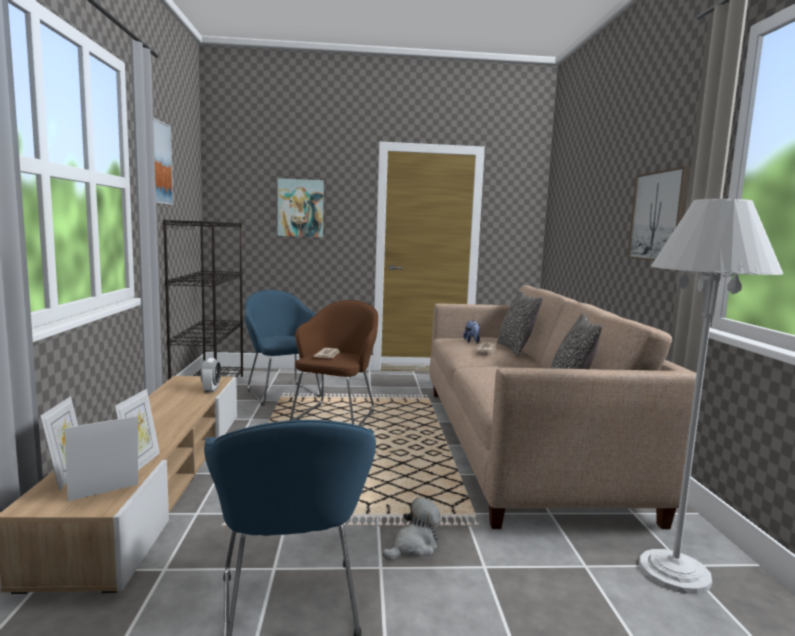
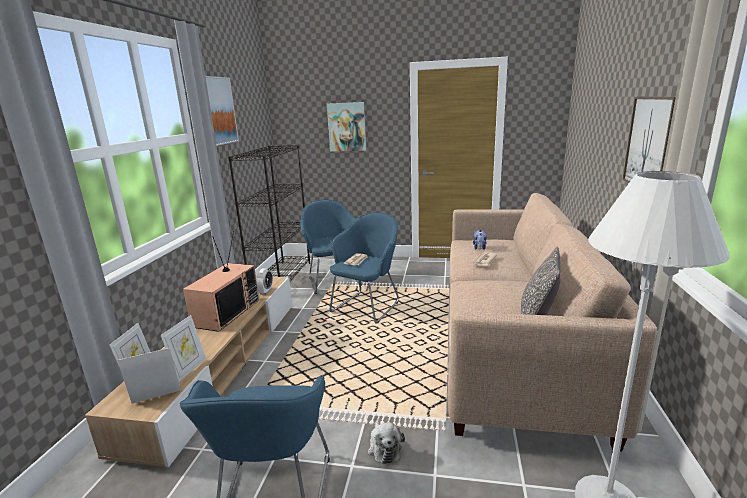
camera: 15 degrees right, 10 degrees up
brown armchair [290,300,378,426] -> blue armchair [330,212,399,324]
plush toy [382,497,441,560] -> plush toy turned 105 degrees clockwise [368,420,405,464]
pillow [497,290,543,357] -> none
none -> television [183,231,259,332]

